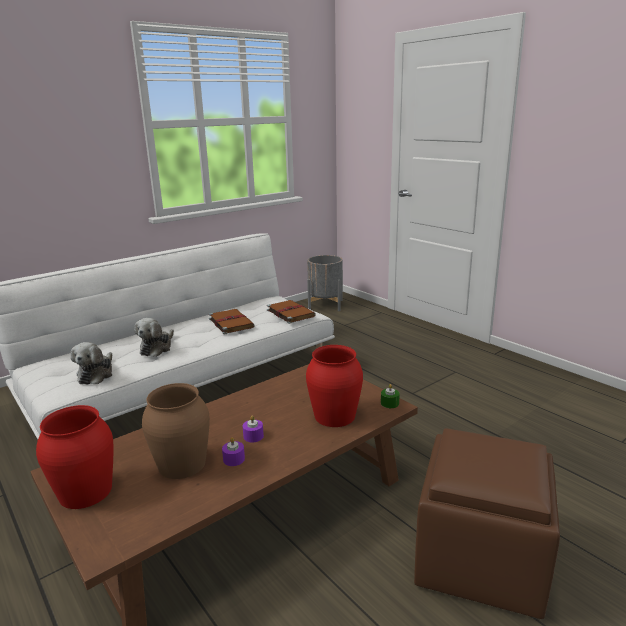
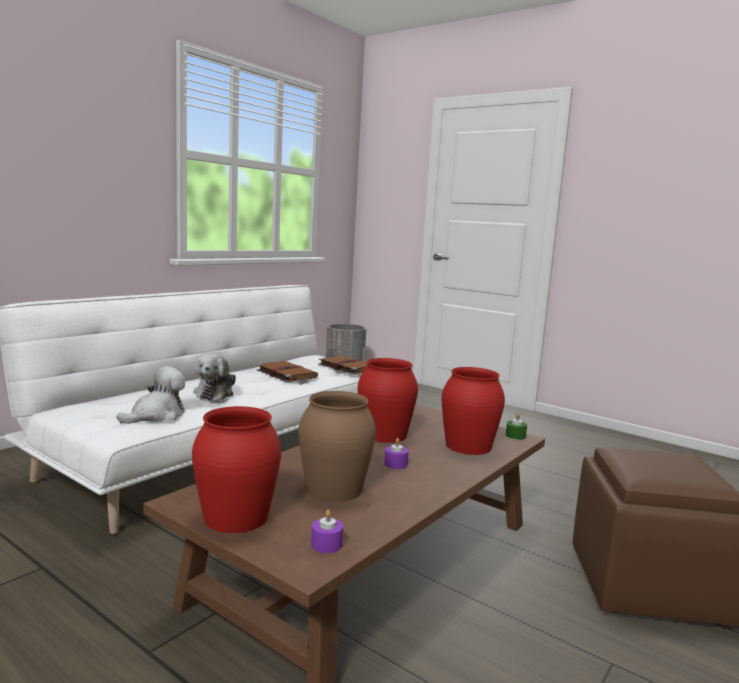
camera: 15 degrees left, 10 degrees down
plush toy [70,342,112,385] -> plush toy turned 135 degrees counterclockwise [117,366,185,424]
purple candle [222,437,245,466] -> purple candle moved to [311,510,343,553]
none -> red vase [358,358,418,443]

